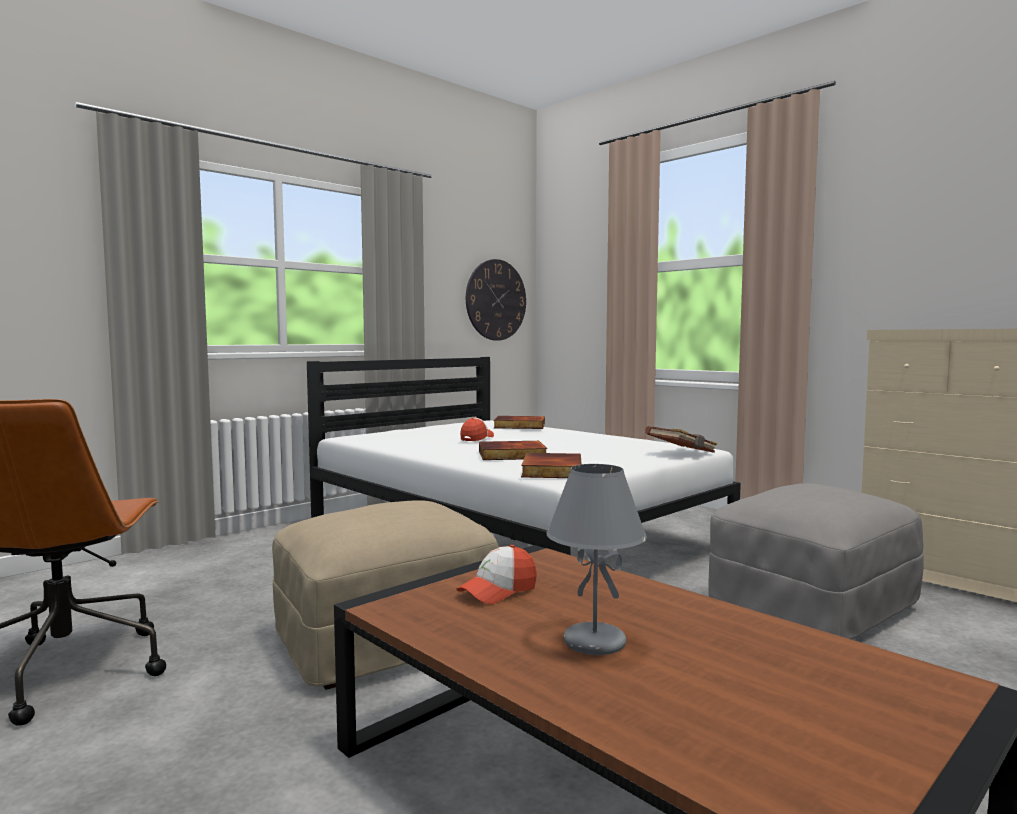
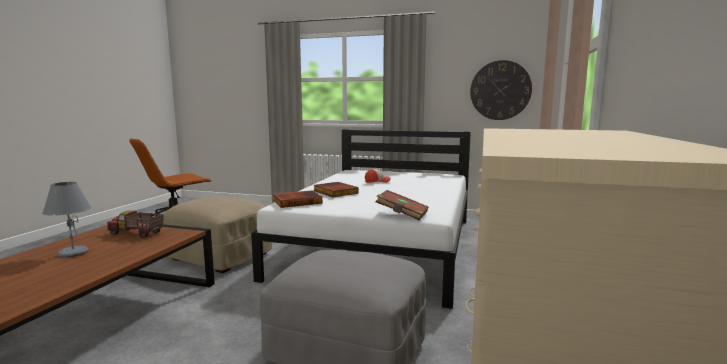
camera: 60 degrees right, 5 degrees up
cap [456,545,537,604] -> toy truck [107,210,164,238]
book [494,416,545,429] -> none

